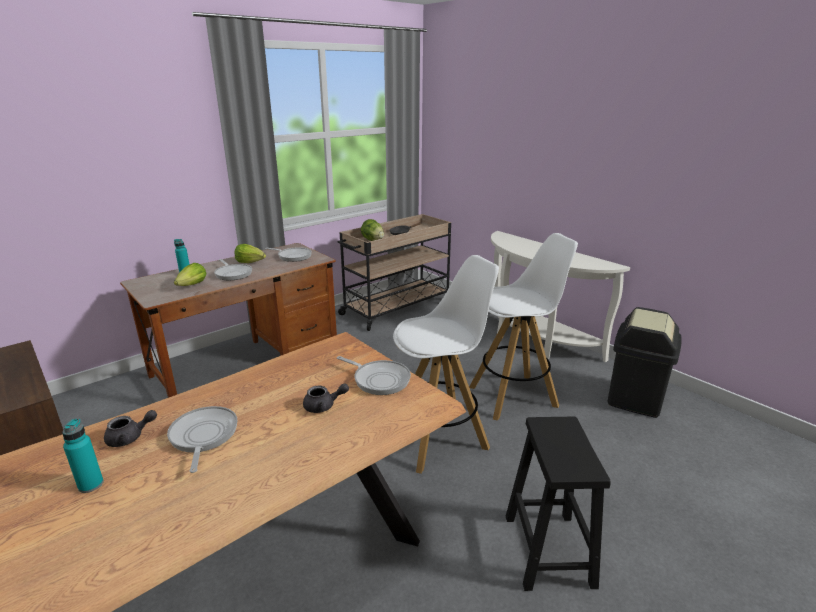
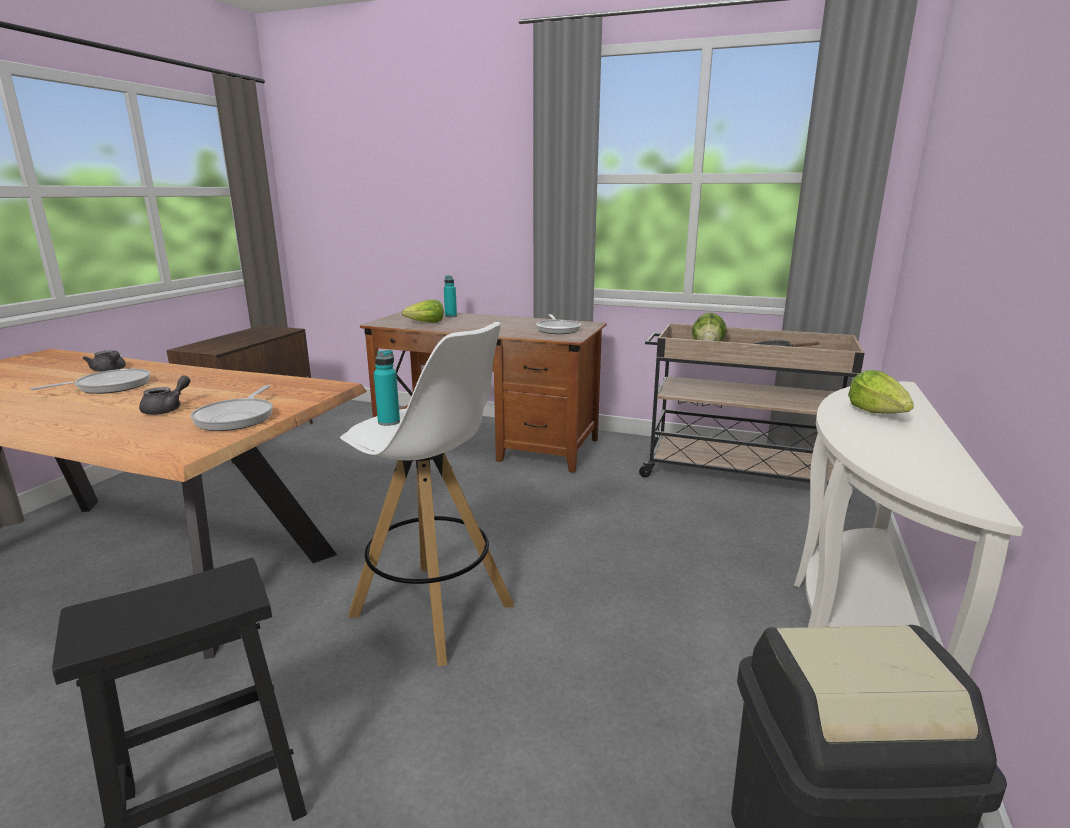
camera: 60 degrees right, 5 degrees down
turquoise bottle [62,419,104,493] -> turquoise bottle moved to [374,350,400,426]
frying pan [214,259,252,280] -> none
lettuce [234,244,266,263] -> lettuce moved to [848,370,914,414]
grey teapot [303,383,349,413] -> grey teapot turned 120 degrees counterclockwise [139,376,191,415]
white stool [469,233,578,421] -> none

